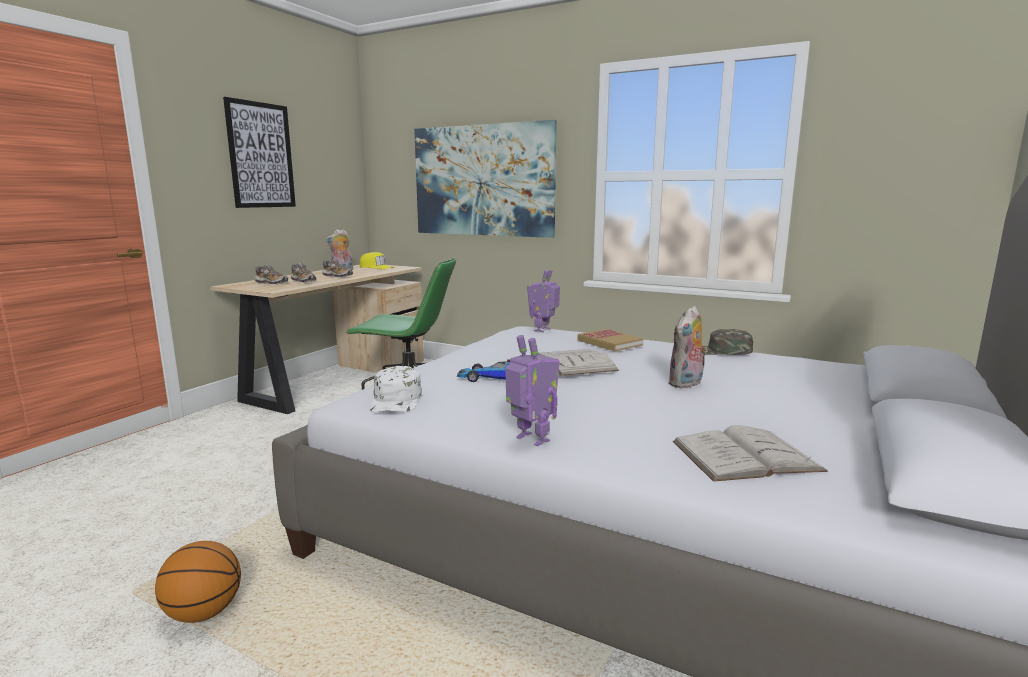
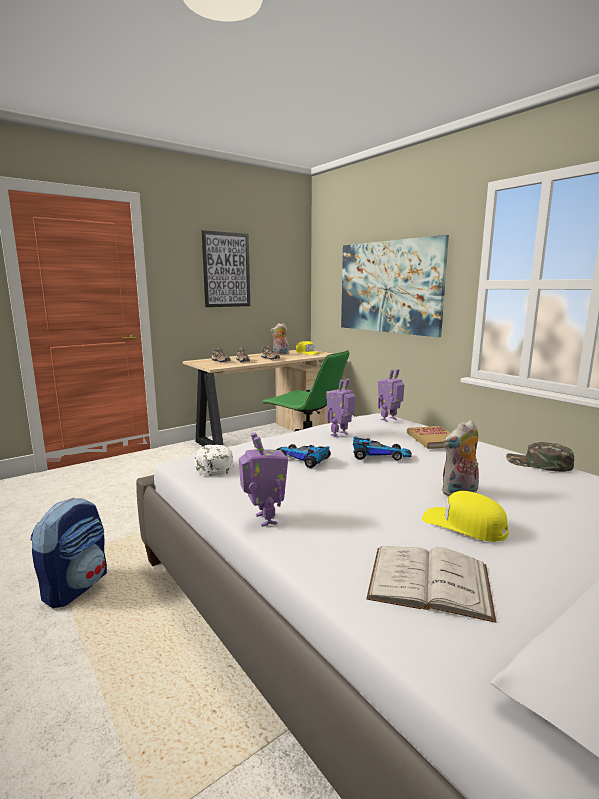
camera: 25 degrees right, 0 degrees up
basketball [155,541,241,623] -> backpack [30,498,107,608]
white cap [370,366,422,412] -> white cap turned 135 degrees clockwise [194,445,234,476]
white book [538,349,619,376] -> toy car [353,436,412,460]
none -> toy robot [326,379,356,438]
none -> yellow cap [422,491,509,542]

